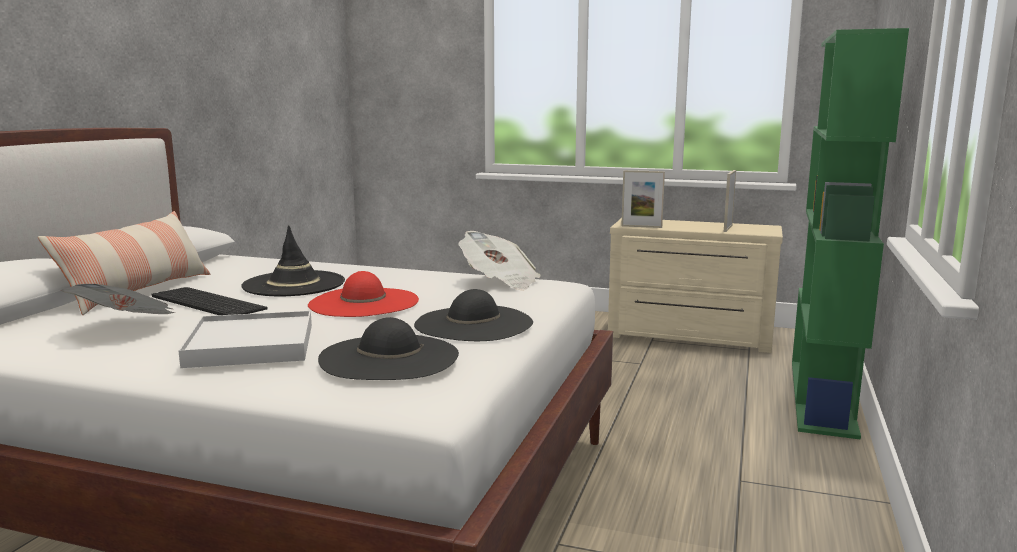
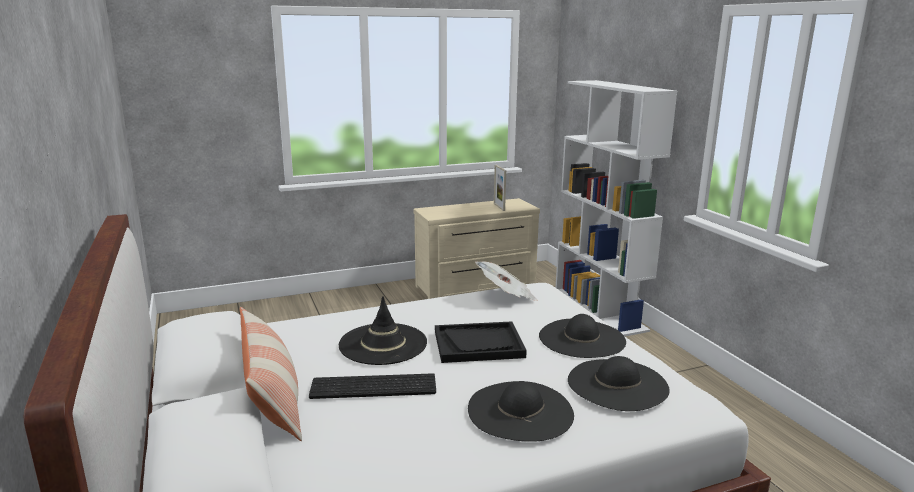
camera: 40 degrees left, 5 degrees up
newspaper [61,284,175,314] -> none
white tray [178,311,312,368] -> black hat [468,381,574,442]
red hat [308,271,419,317] -> black tray [435,321,527,363]
picture frame [621,170,665,228] -> none
green bookcase [792,28,909,440] -> white bookcase [555,80,677,336]

